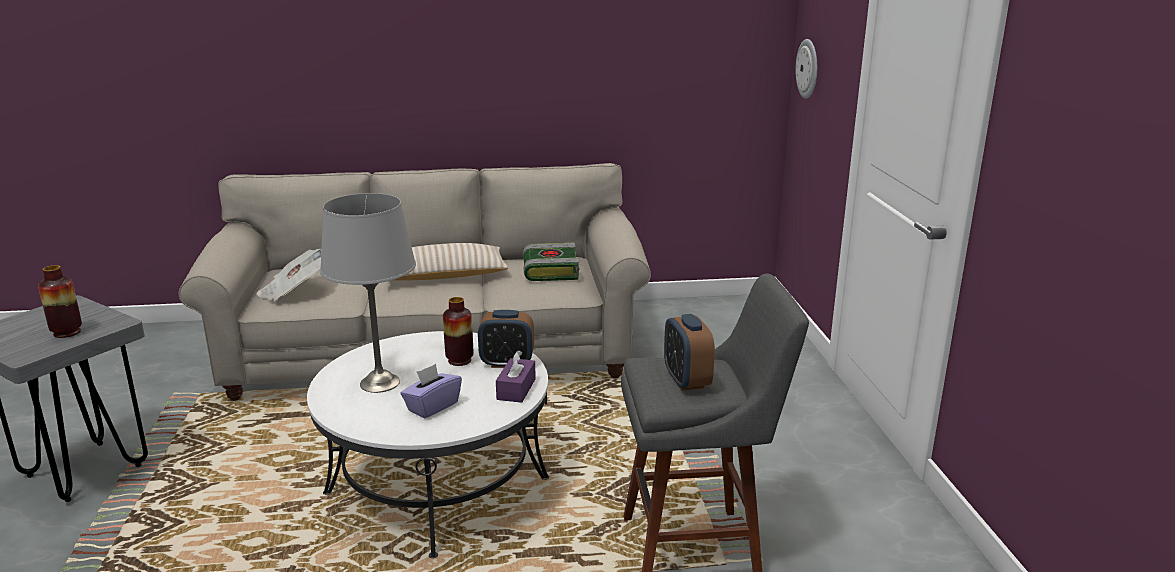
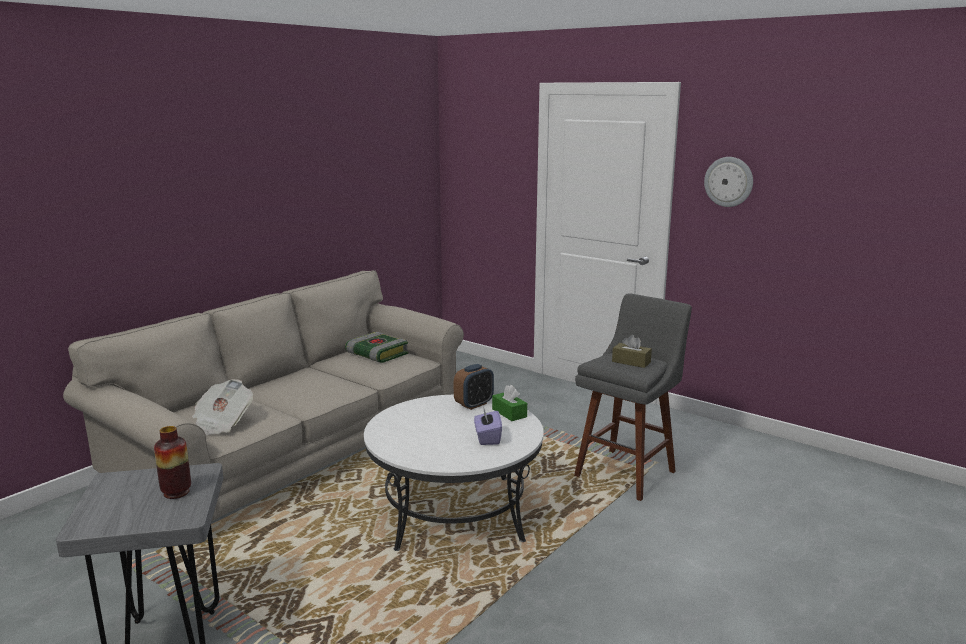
camera: 45 degrees left, 5 degrees down
grey table lamp [320,193,416,393] -> none
beige pillow [395,243,508,281] -> none
vase [443,297,473,366] -> none
purple tissue box [496,350,536,403] -> green tissue box [492,385,527,421]
alarm clock [664,314,715,391] -> brown tissue box [612,335,652,368]
wall clock [795,39,817,99] -> wall clock moved to [704,157,753,207]

